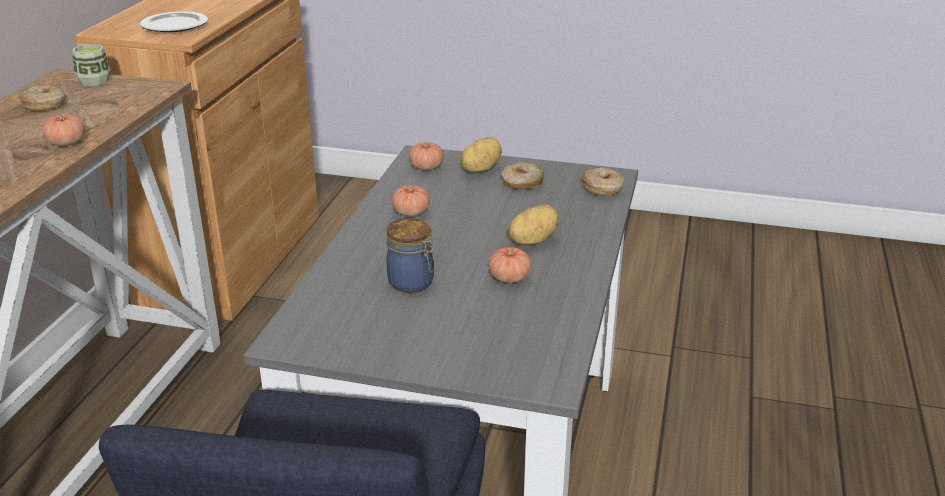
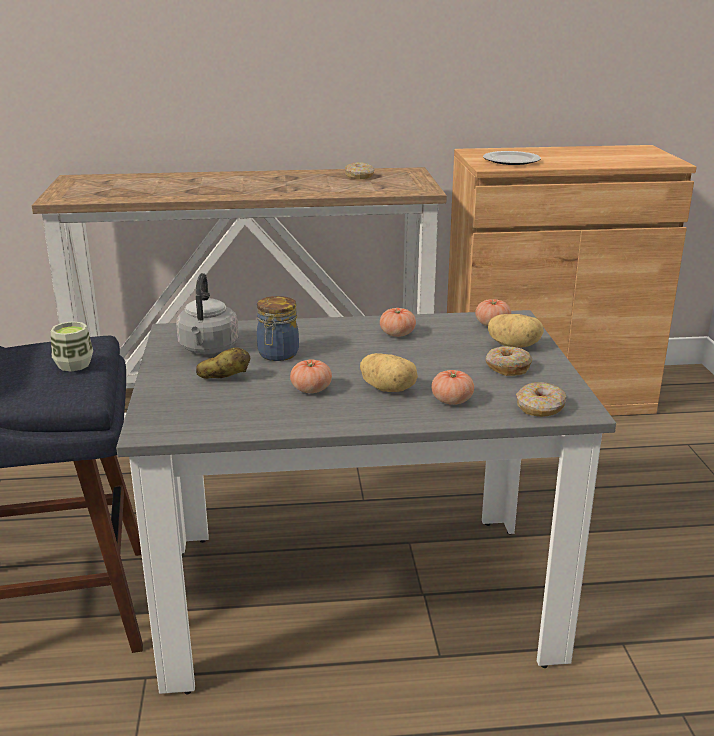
camera: 70 degrees right, 5 degrees down
tomato [42,114,85,146] -> tomato moved to [431,370,474,405]
cup [72,44,111,86] -> cup moved to [51,321,93,371]
none -> grey kettle [176,273,239,354]
none -> potato [196,348,250,379]

